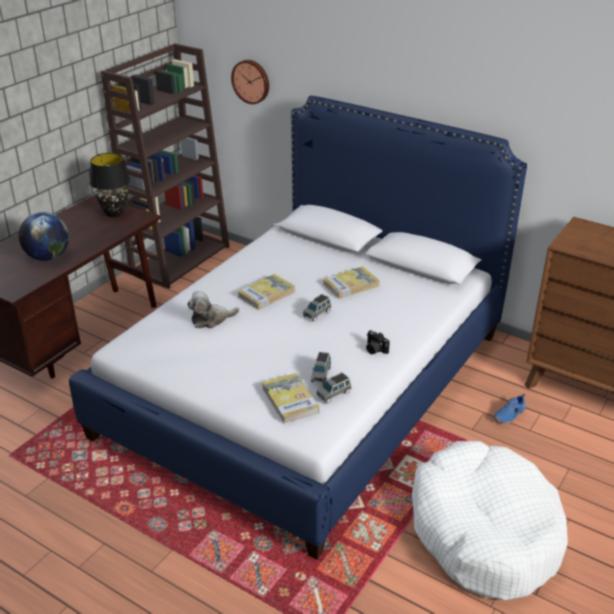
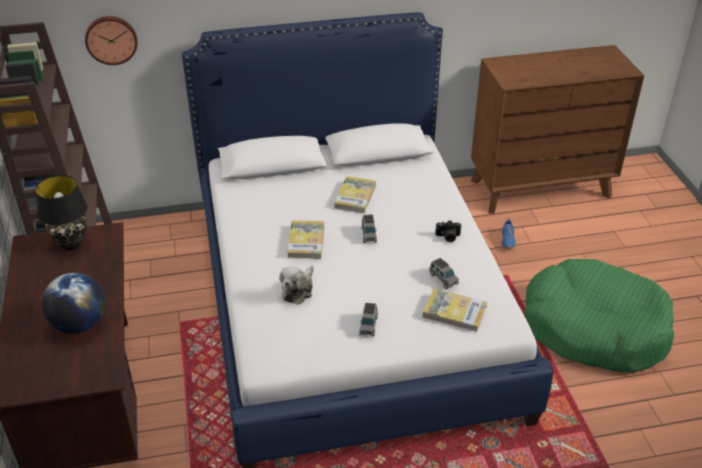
camera: 45 degrees left, 5 degrees up
grey toy car [316,372,351,404] -> grey toy car moved to [359,303,378,336]
white dog bed [412,441,568,600] -> green dog bed [524,259,674,373]

